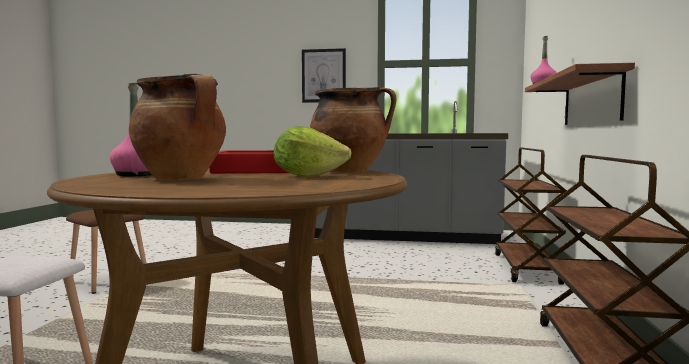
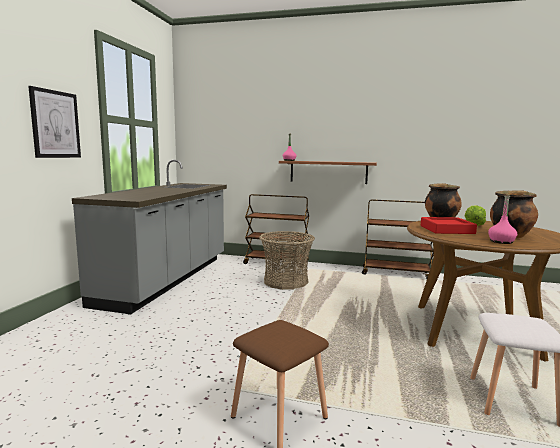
camera: 85 degrees left, 5 degrees up
none -> basket [259,231,315,290]

